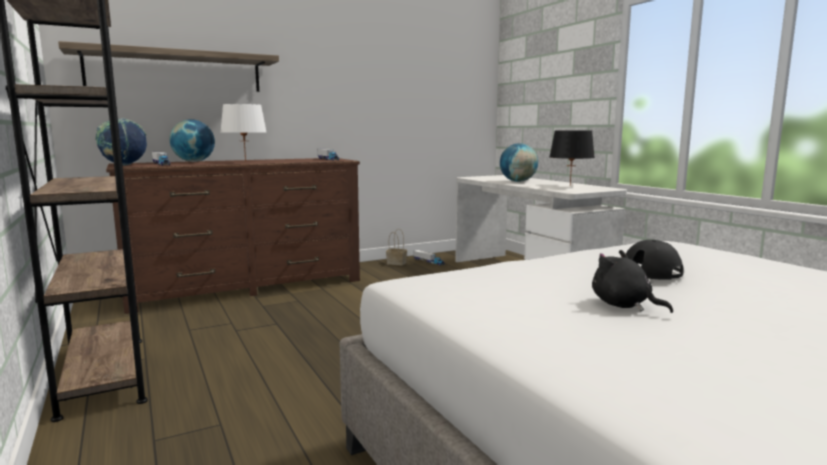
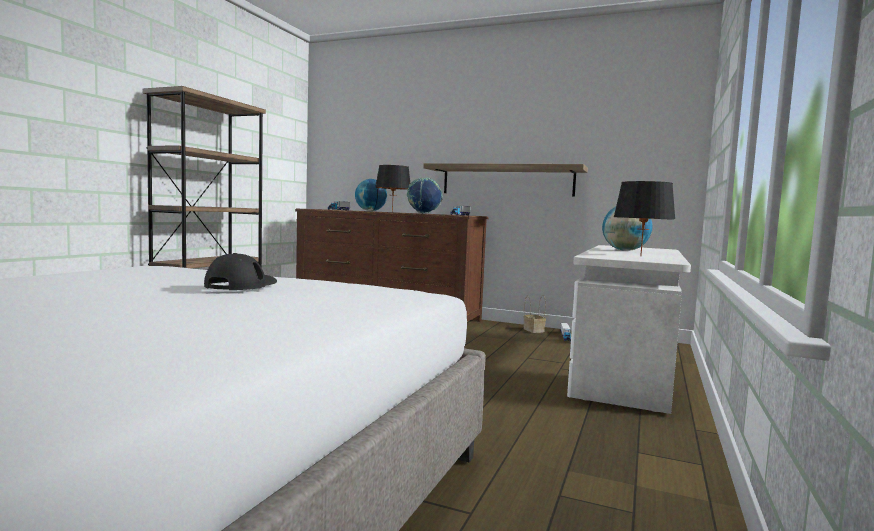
camera: 50 degrees right, 5 degrees down
shelf [58,41,279,92] -> shelf moved to [423,163,588,197]
globe [95,118,147,166] -> globe moved to [407,178,443,214]
white table lamp [220,104,267,162] -> black table lamp [375,165,410,212]
black plush toy [592,250,673,313] -> none

